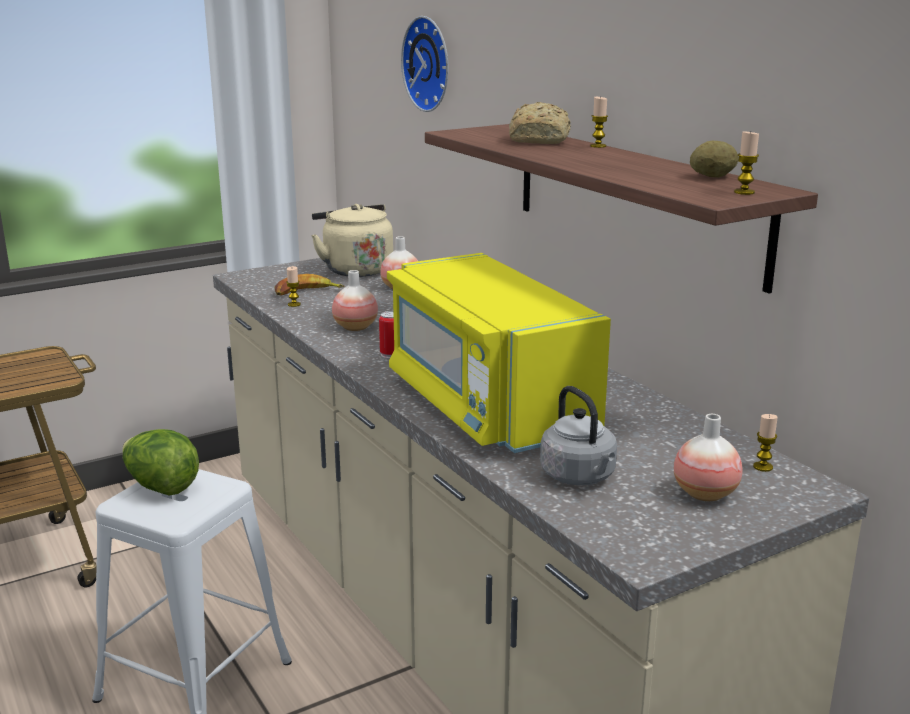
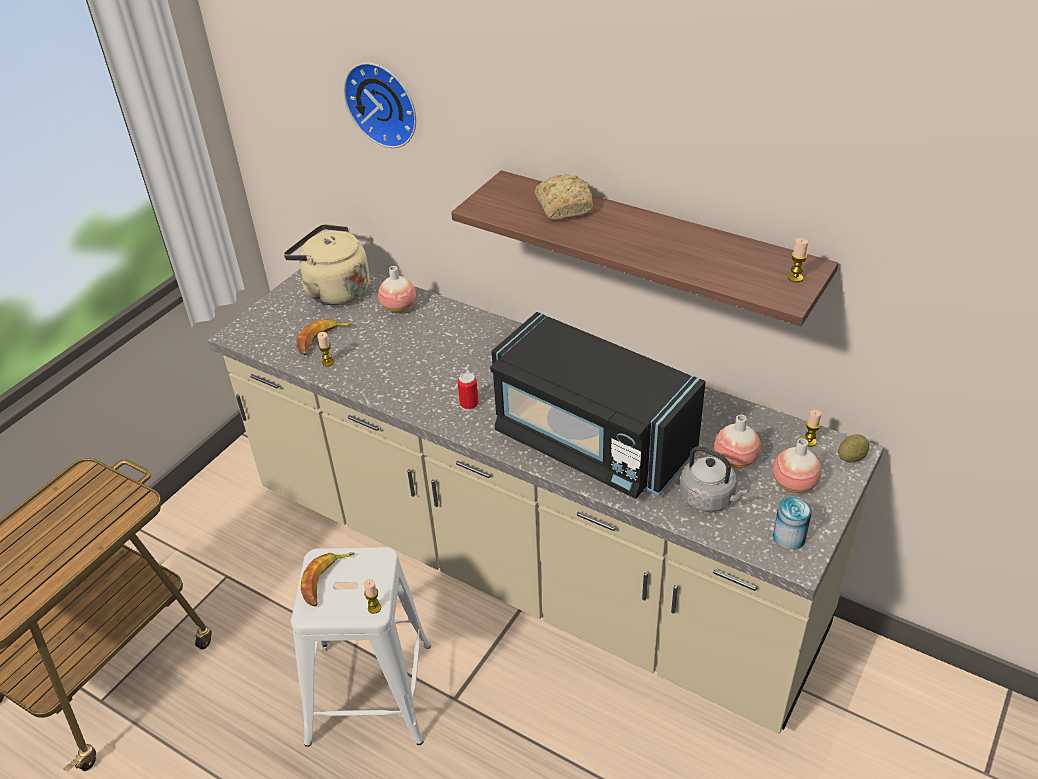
camera: 25 degrees left, 20 degrees up
lettuce [122,429,199,495] -> banana [301,553,355,606]
vase [332,270,378,331] -> vase moved to [714,415,761,468]
yellow microwave [387,253,611,453] -> black microwave [490,312,706,499]
candle [590,97,608,148] -> candle moved to [364,579,381,614]
potato [690,141,738,178] -> potato moved to [838,434,869,463]
none -> can [773,497,812,550]

